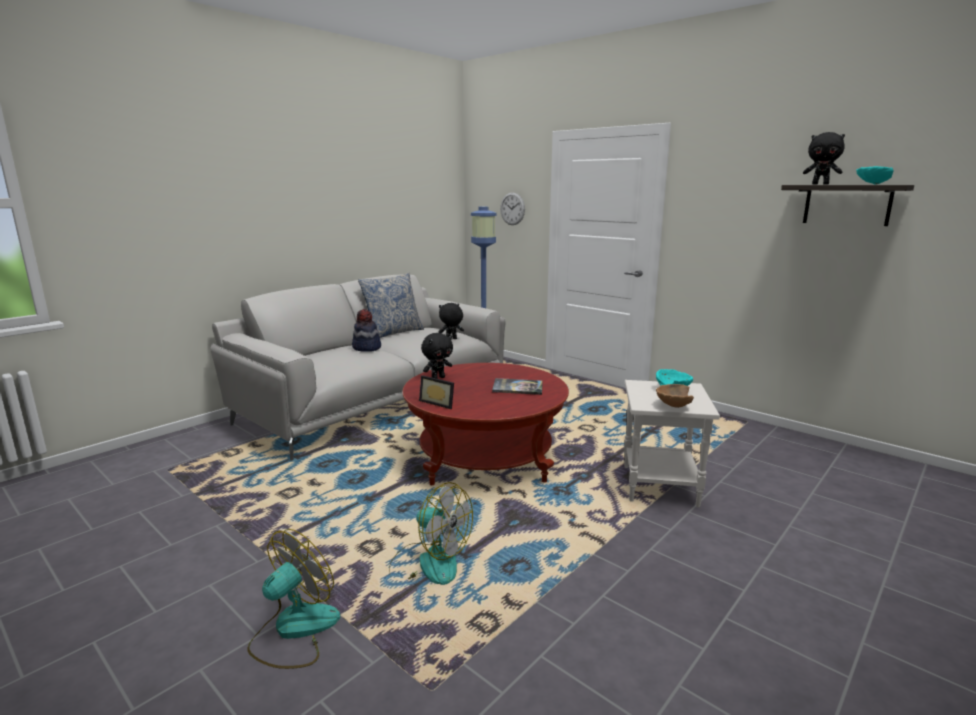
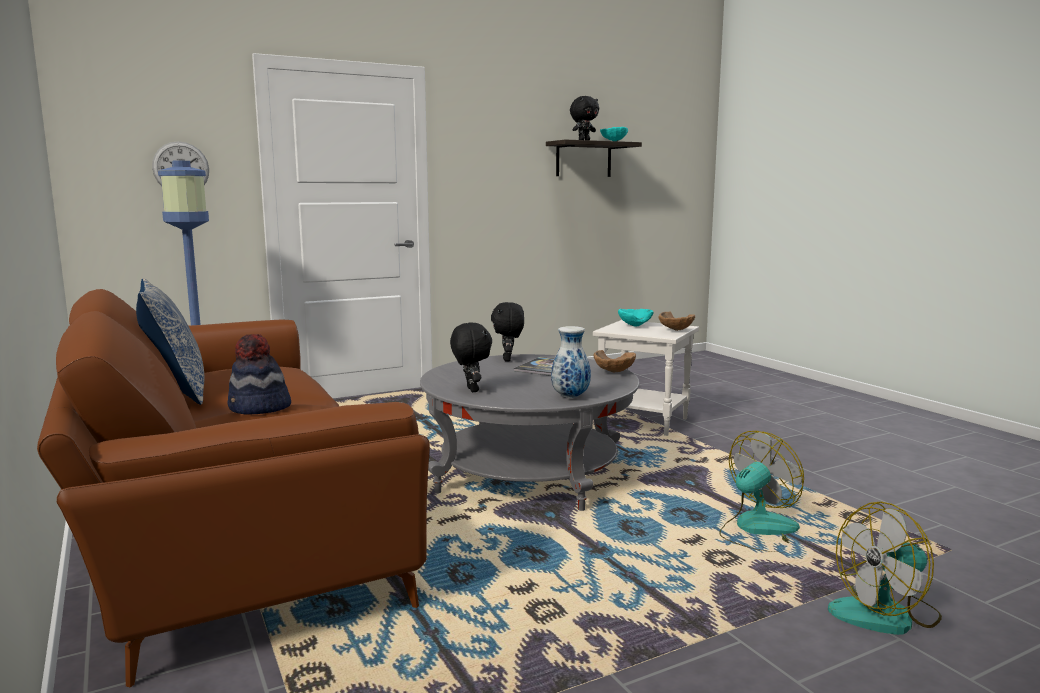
camera: 70 degrees left, 5 degrees down
grey sofa [210,275,506,460] -> brown sofa [37,289,430,687]
fan [247,529,340,669] -> fan turned 75 degrees counterclockwise [828,501,942,635]
red coffee table [403,363,569,485] -> grey coffee table [420,354,639,511]
picture frame [419,375,454,409] -> vase [551,326,591,398]
black plush toy [439,303,464,339] -> black plush toy moved to [491,302,524,361]
none -> brown bowl [593,350,636,373]

